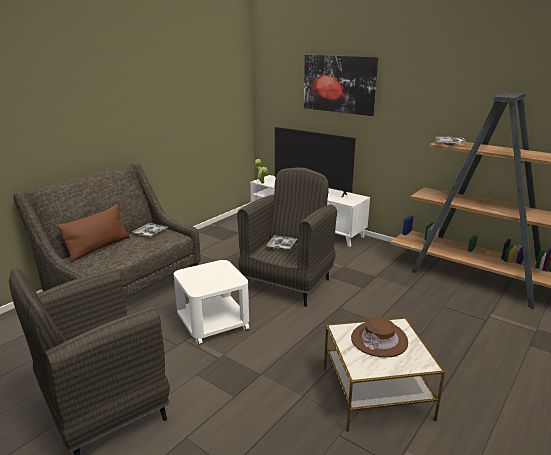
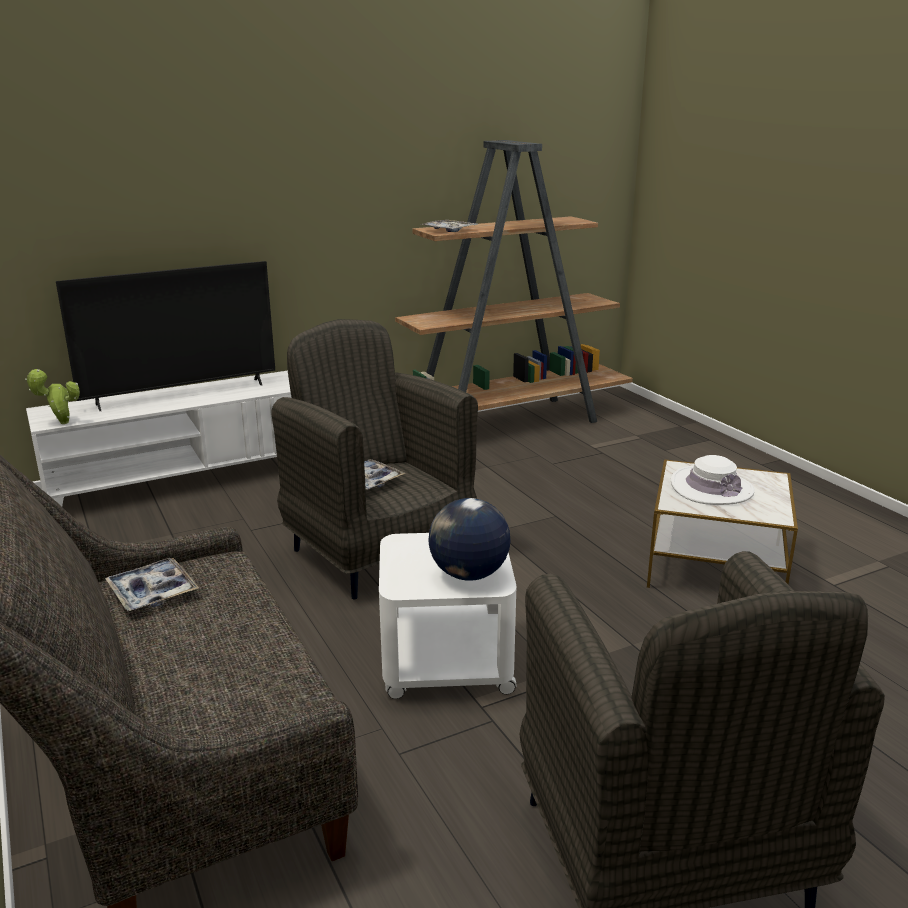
camera: 65 degrees left, 0 degrees up
brown pillow [57,204,130,262] -> none
picture [304,55,378,116] -> none
brown hat [351,317,408,358] -> white hat [671,455,755,505]
none -> globe [428,498,511,581]

